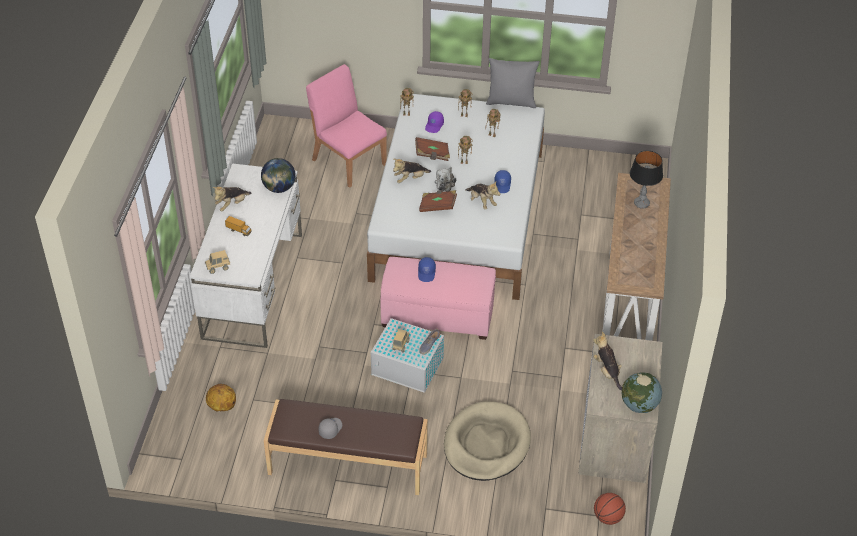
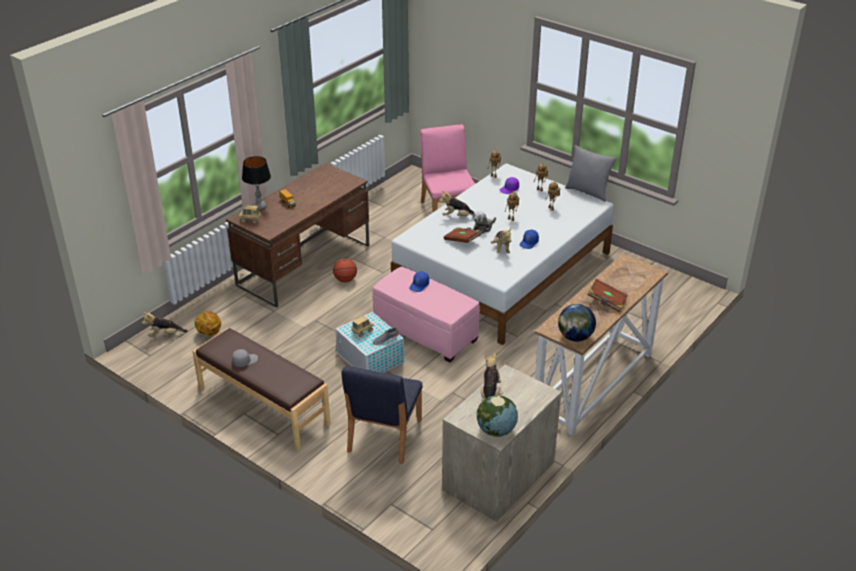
camera: 30 degrees right, 10 degrees down
white desk [190,163,302,348] -> brown desk [226,163,369,307]
plush toy [212,186,251,211] -> plush toy moved to [142,312,188,337]
globe [261,158,296,193] -> globe moved to [558,304,596,342]
brown book [415,137,450,161] -> brown book moved to [587,279,628,312]
beige dog bed [444,401,531,481] -> blue chair [341,366,423,464]
basketball [594,493,626,525] -> basketball moved to [333,258,357,282]
table lamp [630,150,663,209] -> table lamp moved to [242,156,271,210]

